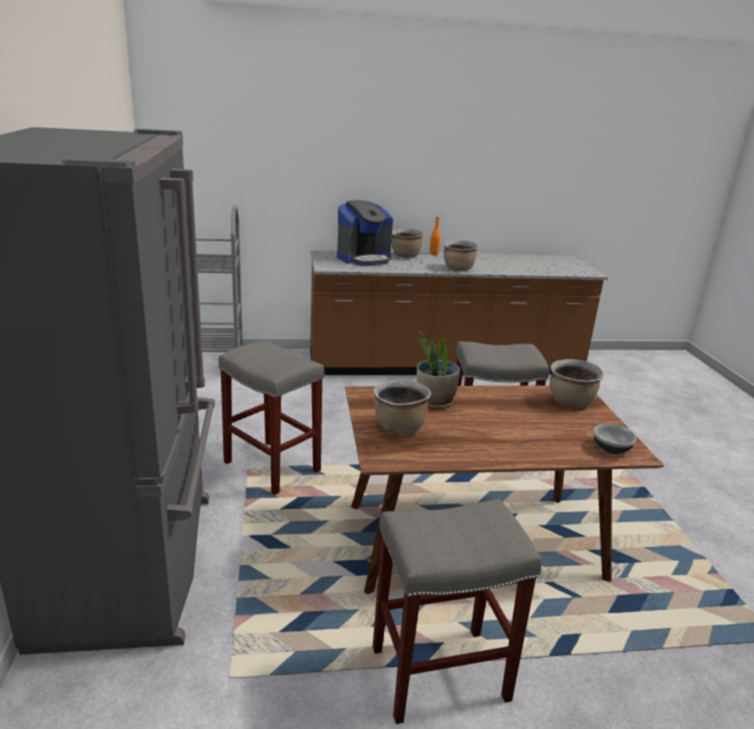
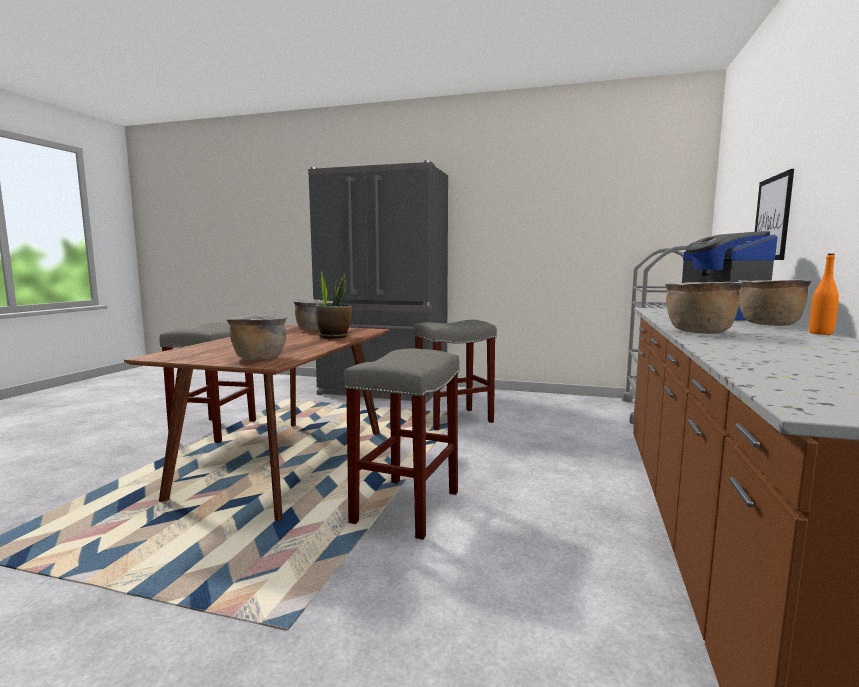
camera: 115 degrees right, 15 degrees down
bowl [594,424,637,454] -> none
none -> picture [755,169,794,260]

